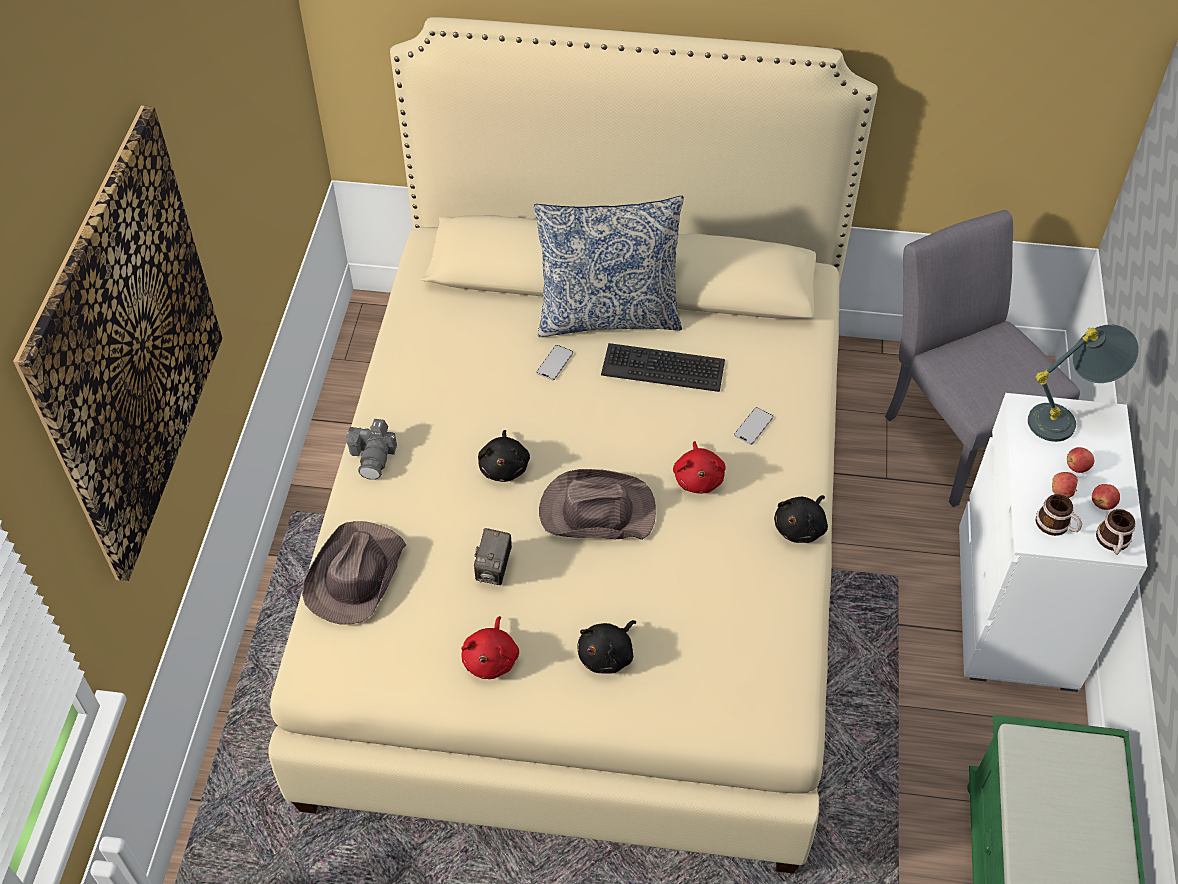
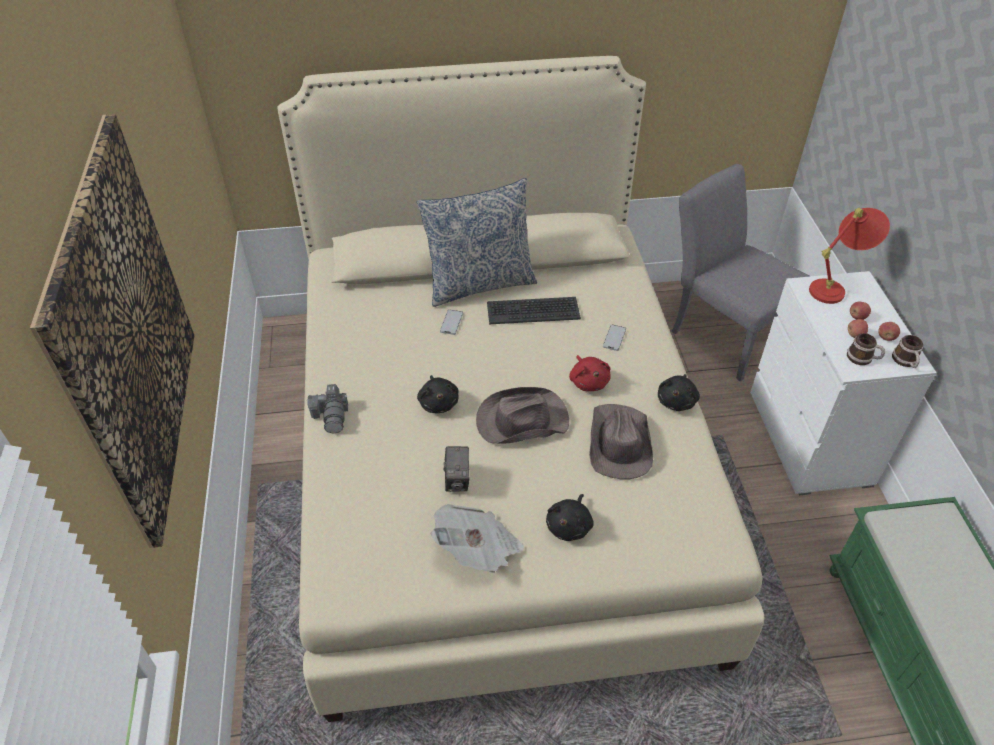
camera: 15 degrees left, 5 degrees down
brown hat [302,521,406,624] -> brown hat moved to [589,404,653,479]
red plush toy [461,616,519,679] -> newspaper [430,504,524,573]
grey table lamp [1028,325,1139,442] -> red table lamp [809,208,890,304]

